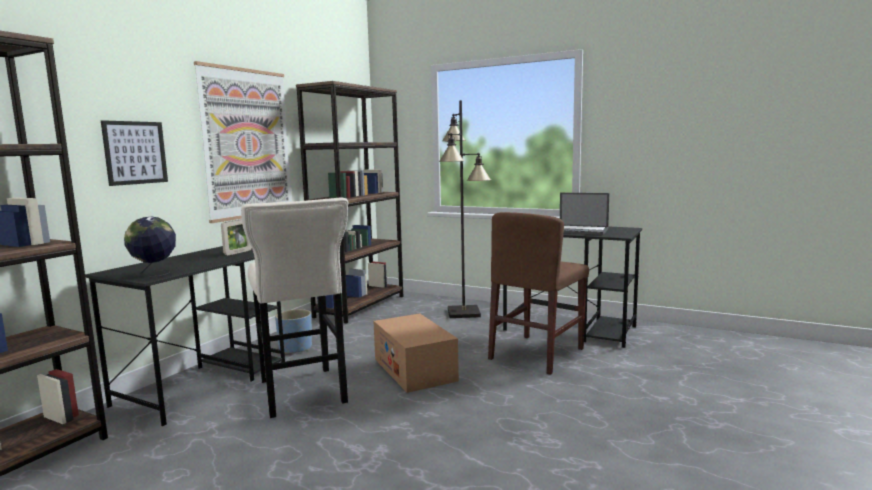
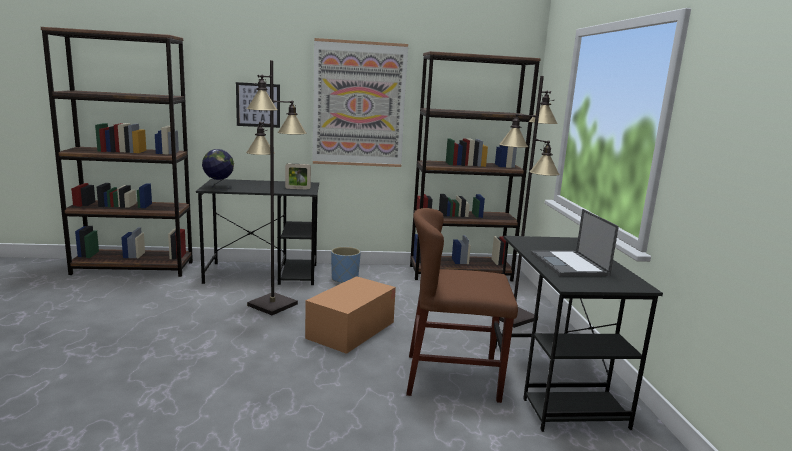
camera: 55 degrees right, 5 degrees up
beige stool [241,198,348,418] -> black floor lamp [246,60,307,315]

